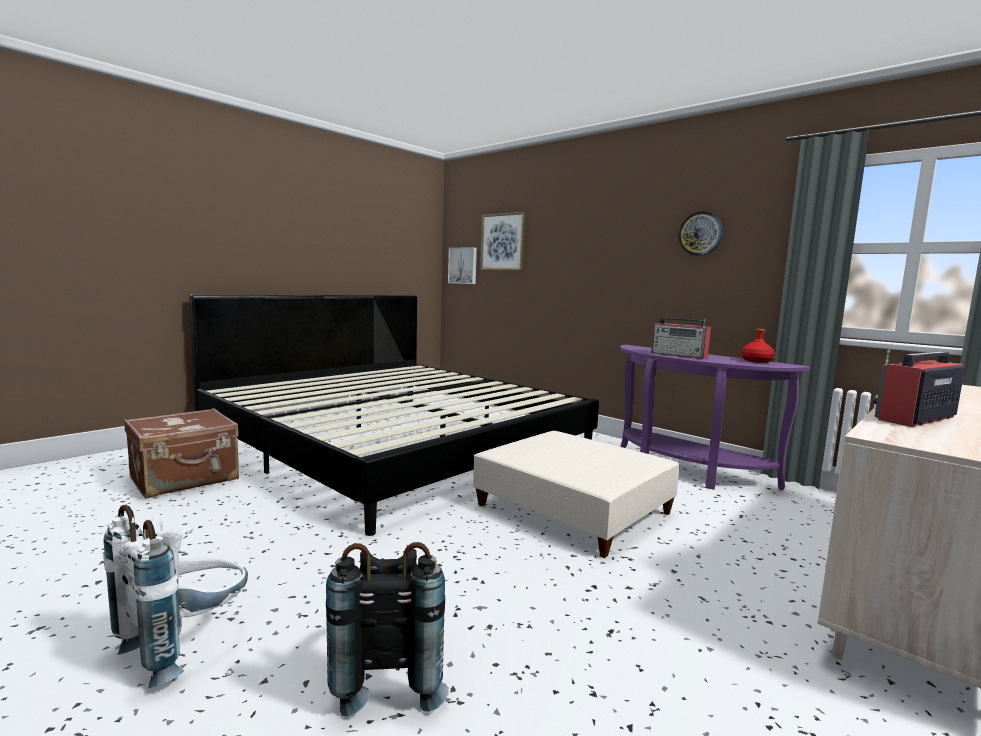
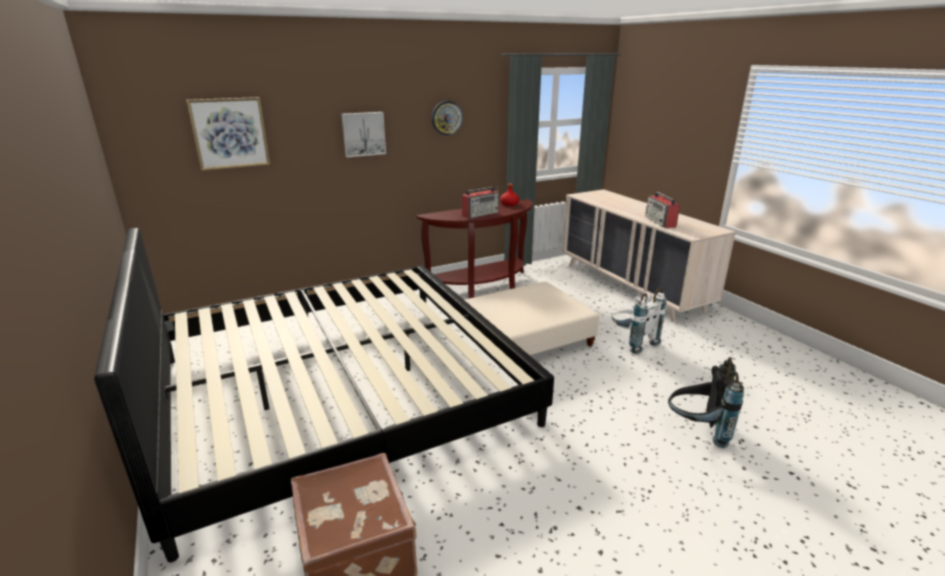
camera: 70 degrees left, 15 degrees up
white backpack [103,505,248,688] -> white backpack moved to [611,288,667,354]
picture [448,247,477,284] -> picture moved to [341,112,386,157]
purple console table [620,345,810,490] -> brown console table [416,199,533,298]

